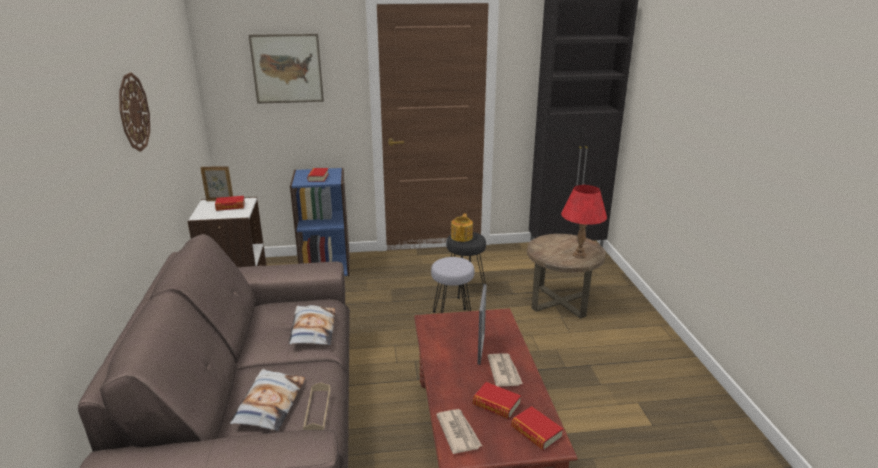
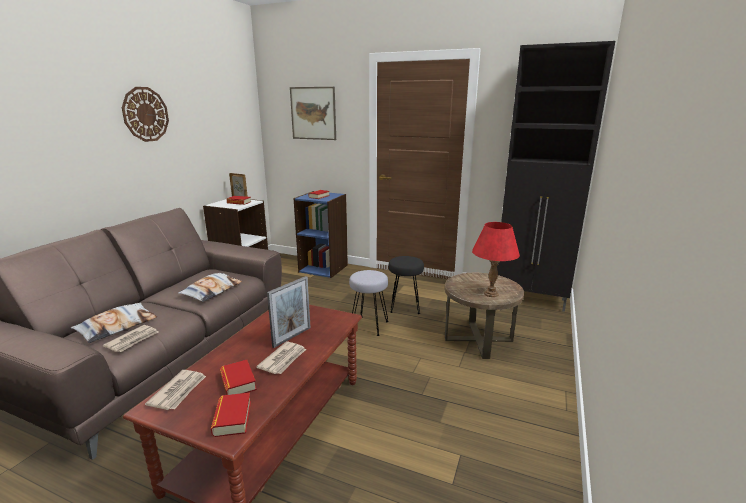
camera: 30 degrees right, 5 degrees down
beige tray [303,382,330,430] -> newspaper [103,325,158,352]
teapot [451,213,473,242] -> none

